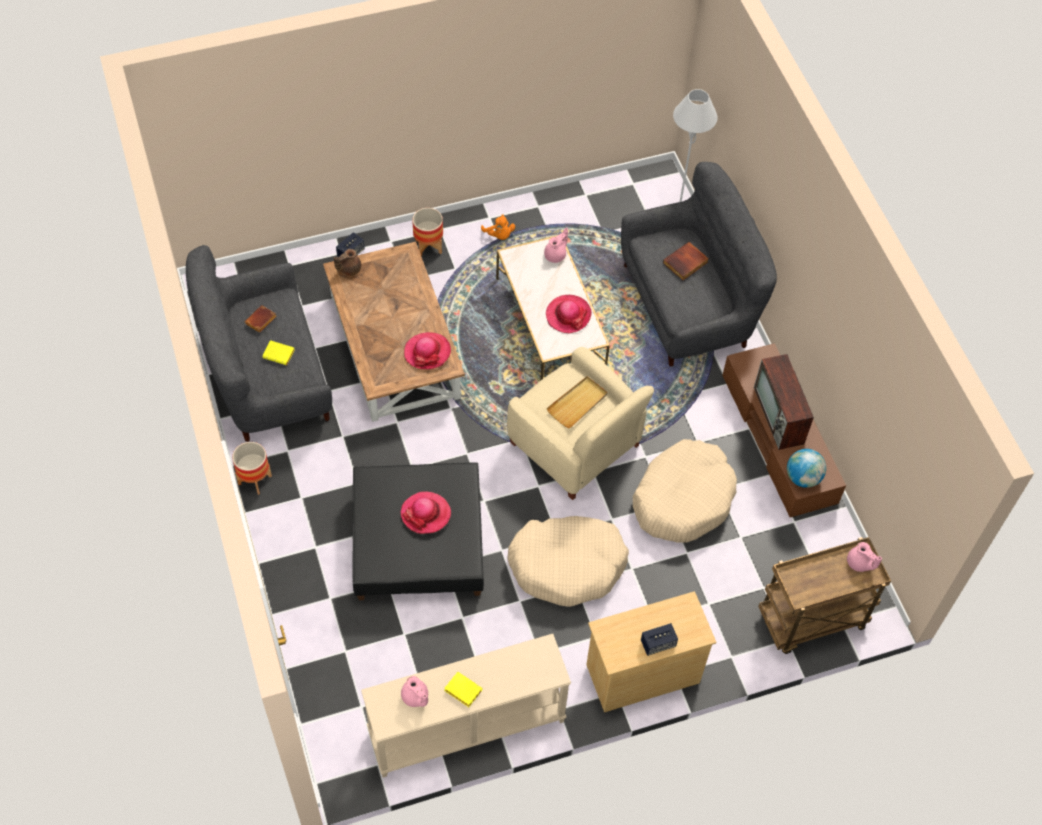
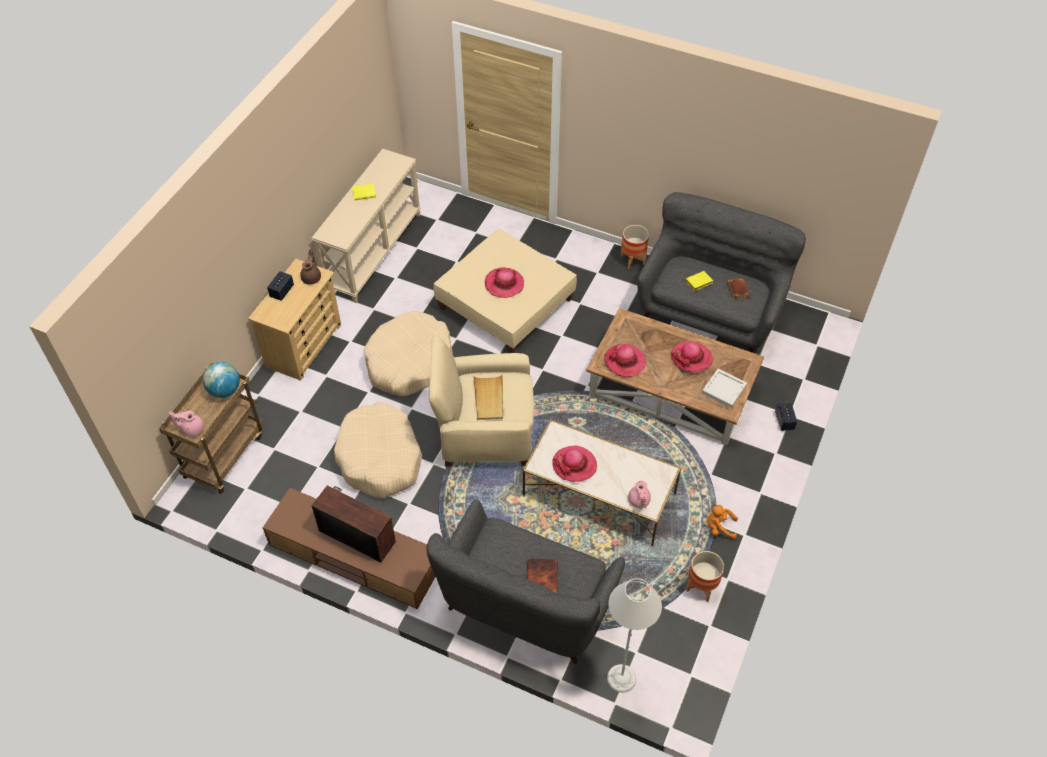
camera: 135 degrees right, 5 degrees down
brown teapot [334,249,361,276] -> brown teapot moved to [300,249,321,285]
black ottoman [353,462,484,600] -> beige ottoman [433,229,577,353]
pink teapot [401,676,428,707] -> none
planter [412,208,443,256] -> planter moved to [686,551,724,602]
globe [787,449,826,488] -> globe moved to [203,362,240,398]
none -> hat [671,341,713,372]
none -> white tray [702,369,747,408]

